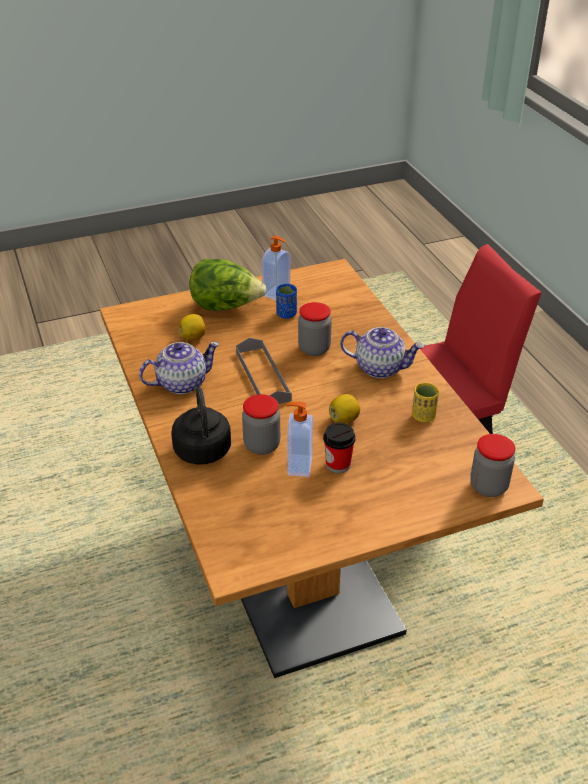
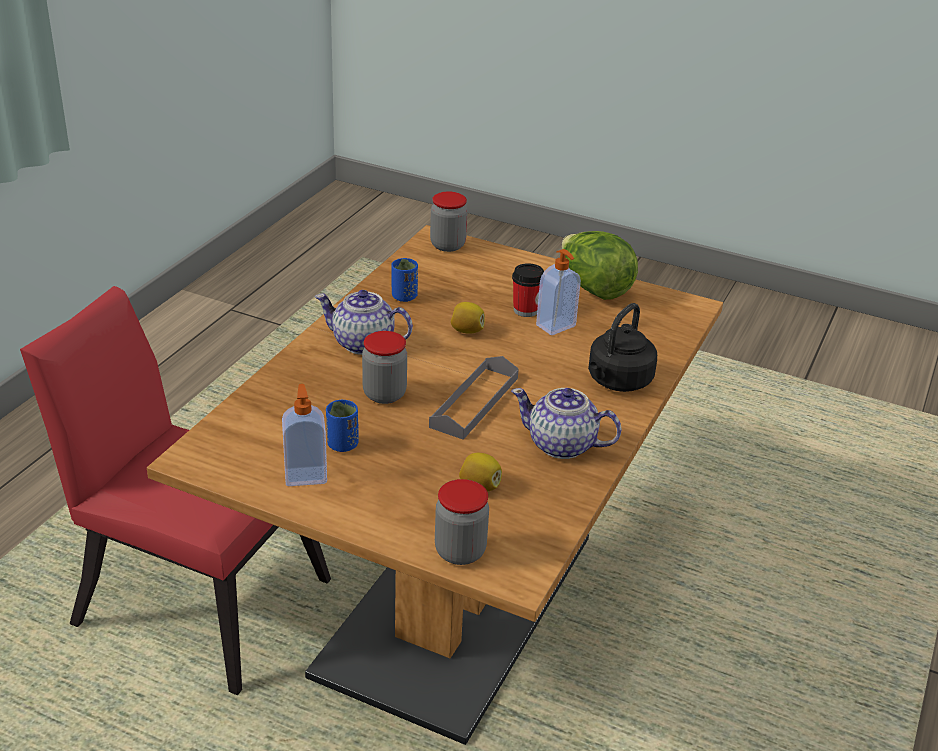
camera: 135 degrees left, 5 degrees down
lettuce [190,259,266,311] -> lettuce moved to [562,231,638,300]
jar [242,394,280,455] -> jar moved to [435,479,489,565]
teapot [340,327,424,378] -> teapot turned 45 degrees counterclockwise [315,290,413,355]
yellow cup [412,383,439,422] -> blue cup [391,258,418,302]

